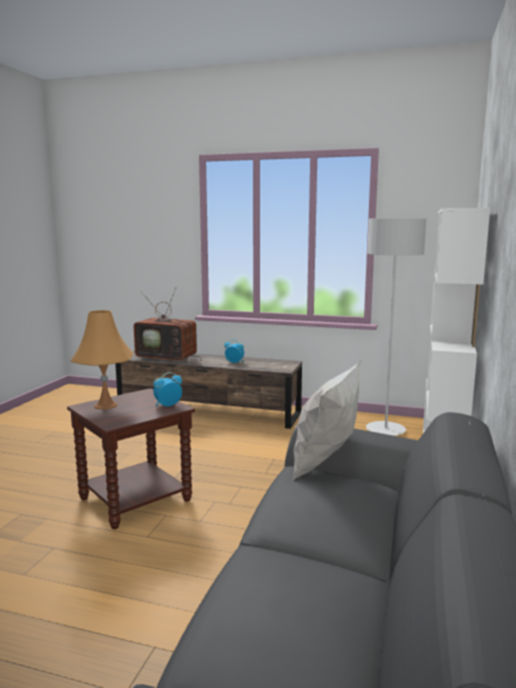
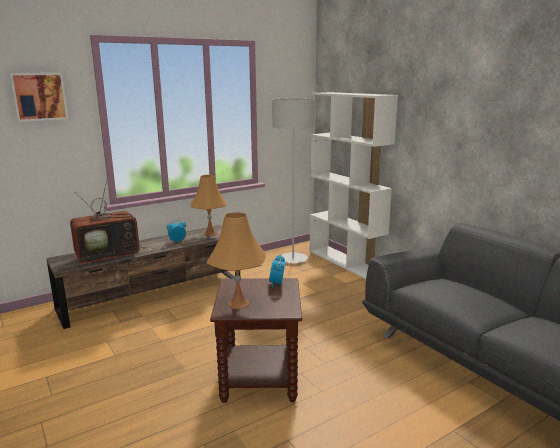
camera: 50 degrees left, 5 degrees up
white pillow [292,361,361,481] -> none
none -> picture [9,73,68,122]
none -> orange table lamp [191,175,227,236]

